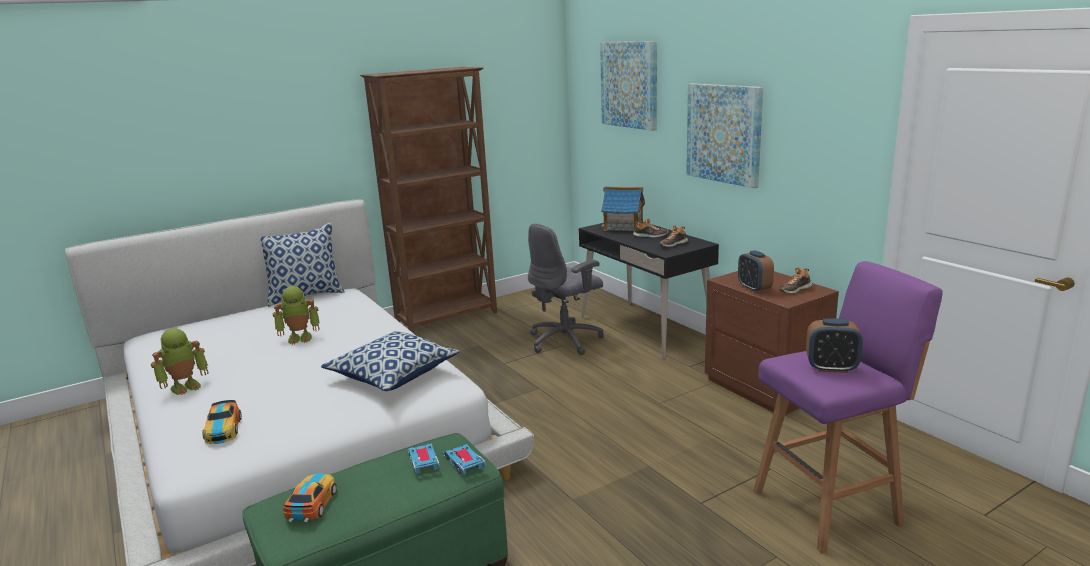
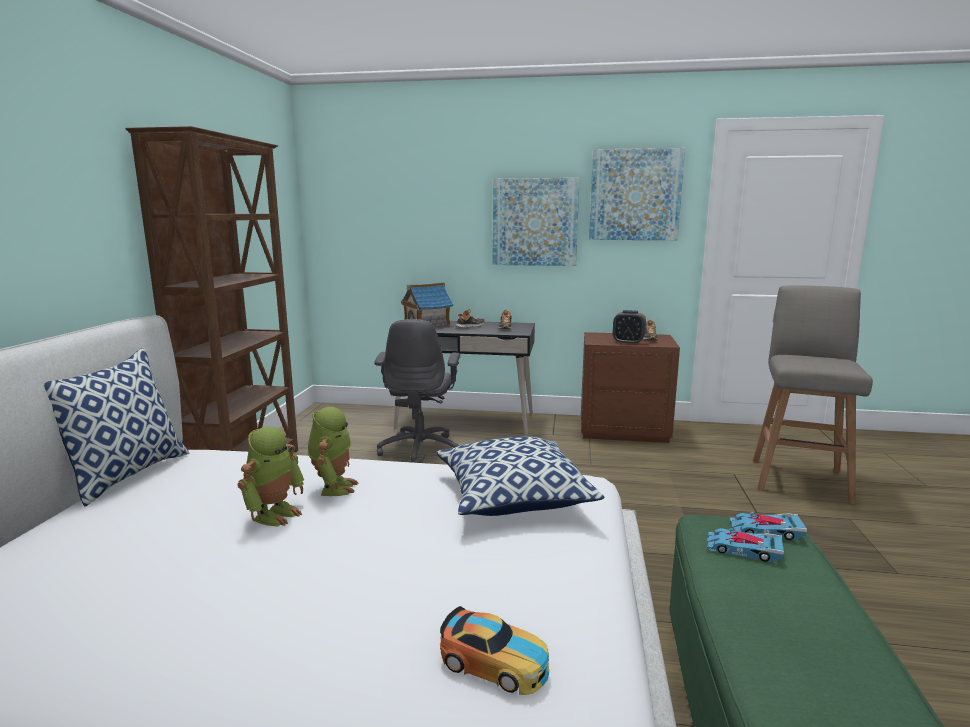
camera: 50 degrees left, 5 degrees down
toy robot [151,328,209,395] -> toy robot moved to [308,407,358,496]
toy car [283,473,337,522] -> none
picture [600,41,657,131] -> picture moved to [589,148,685,240]
purple stool [753,261,943,553] -> grey stool [753,285,873,504]
alarm clock [806,318,863,373] -> none

